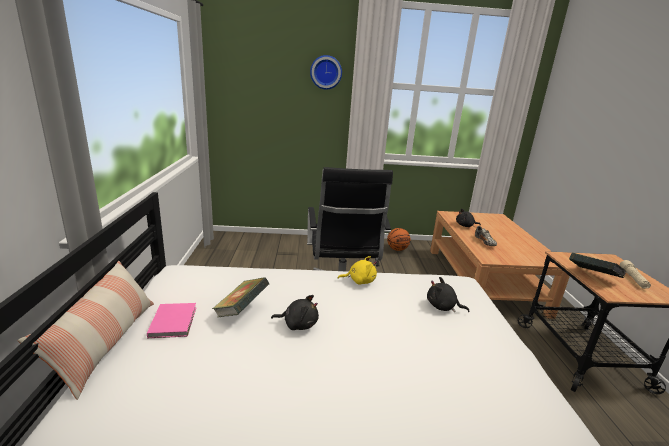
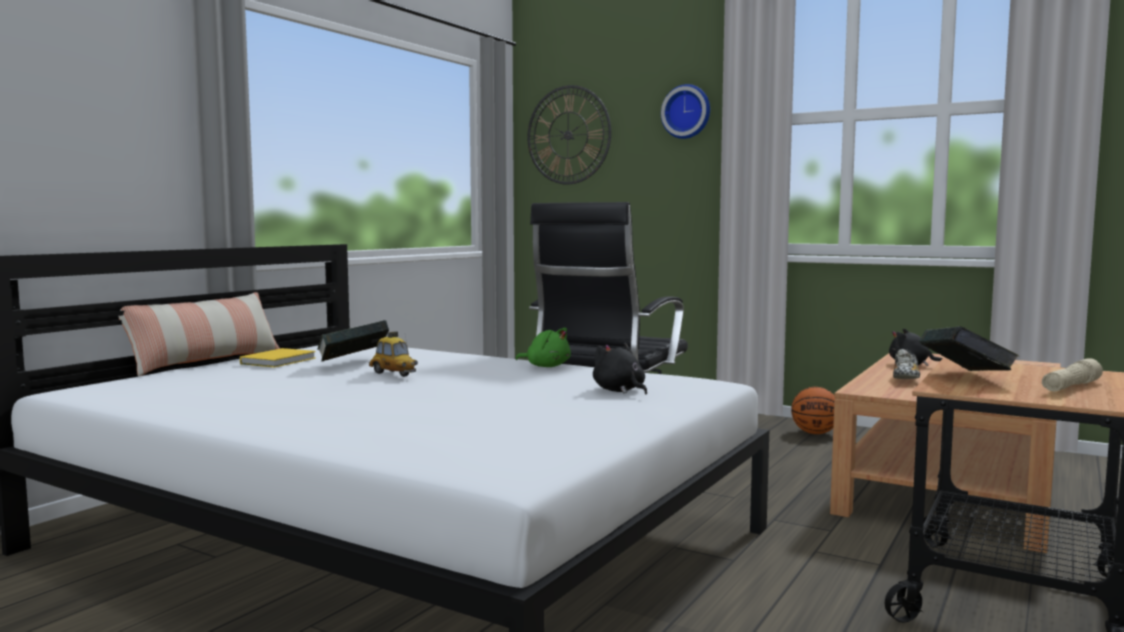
camera: 35 degrees right, 15 degrees down
pink book [147,303,196,338] -> yellow book [240,348,316,368]
black plush toy [271,295,319,330] -> toy car [369,331,418,377]
yellow plush toy [338,256,377,285] -> green plush toy [515,328,571,367]
none -> wall clock [527,85,611,185]

